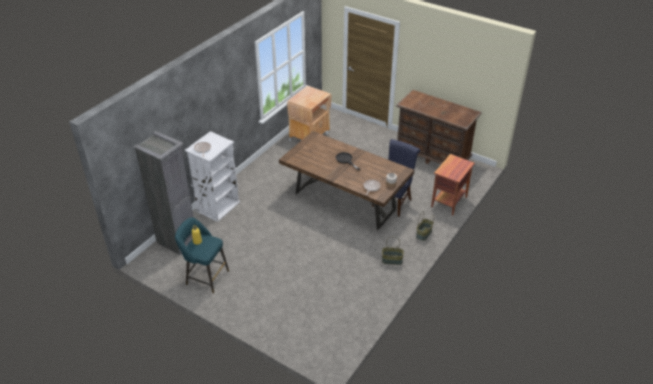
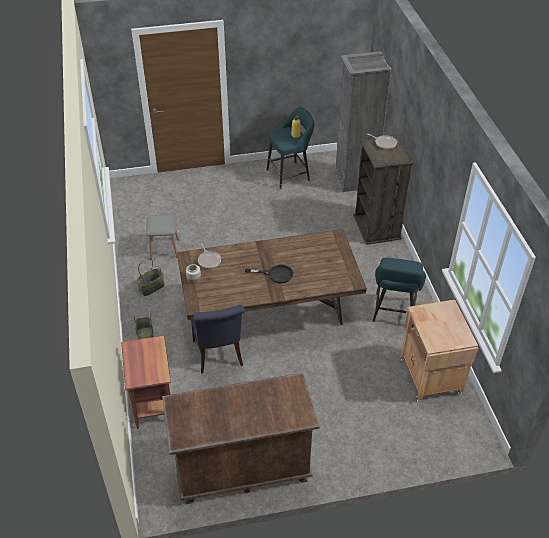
camera: 135 degrees right, 5 degrees up
white bookcase [185,131,240,222] -> brown bookcase [353,134,414,245]
none -> grey stool [146,214,179,259]
none -> turquoise stool [372,258,426,328]

